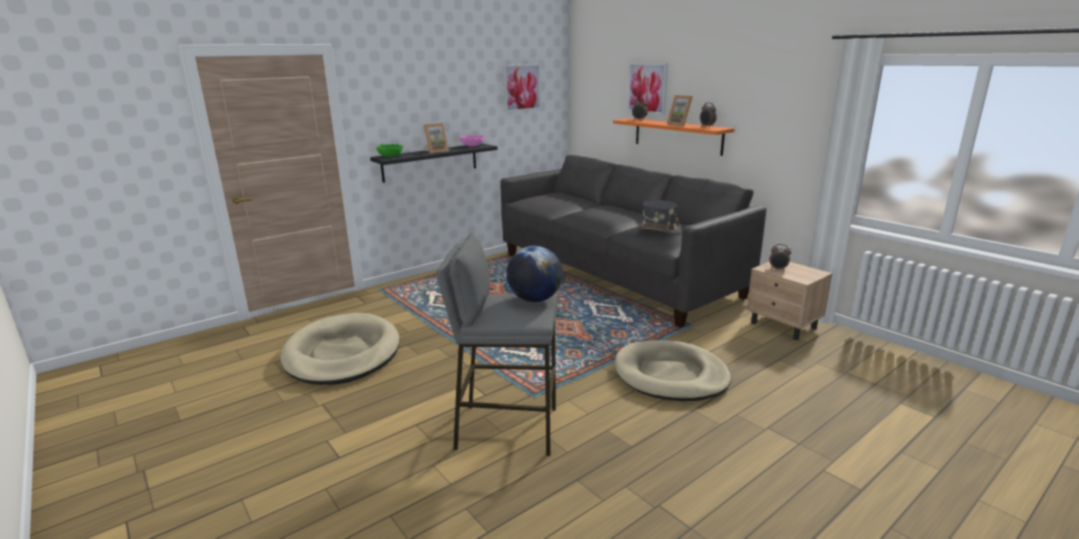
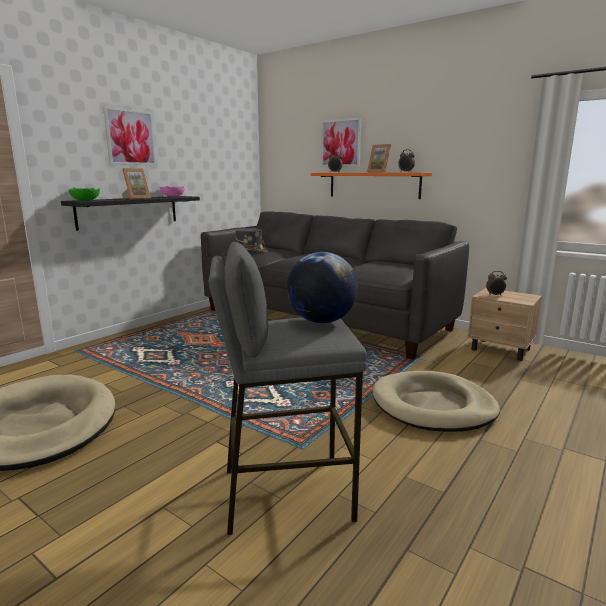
camera: 15 degrees left, 5 degrees down
picture [503,64,541,112] -> picture moved to [103,106,157,165]
grey hat [636,201,682,234] -> grey hat moved to [235,228,267,253]

